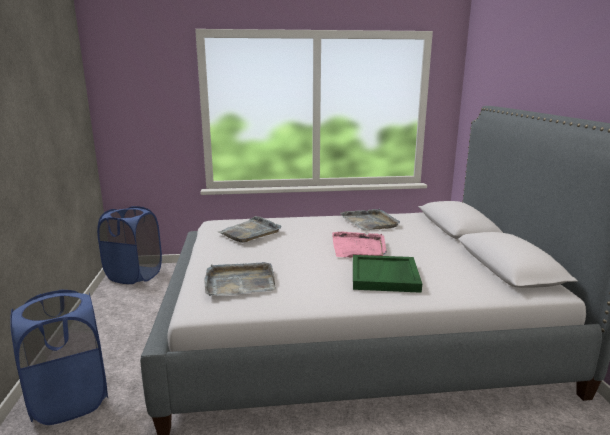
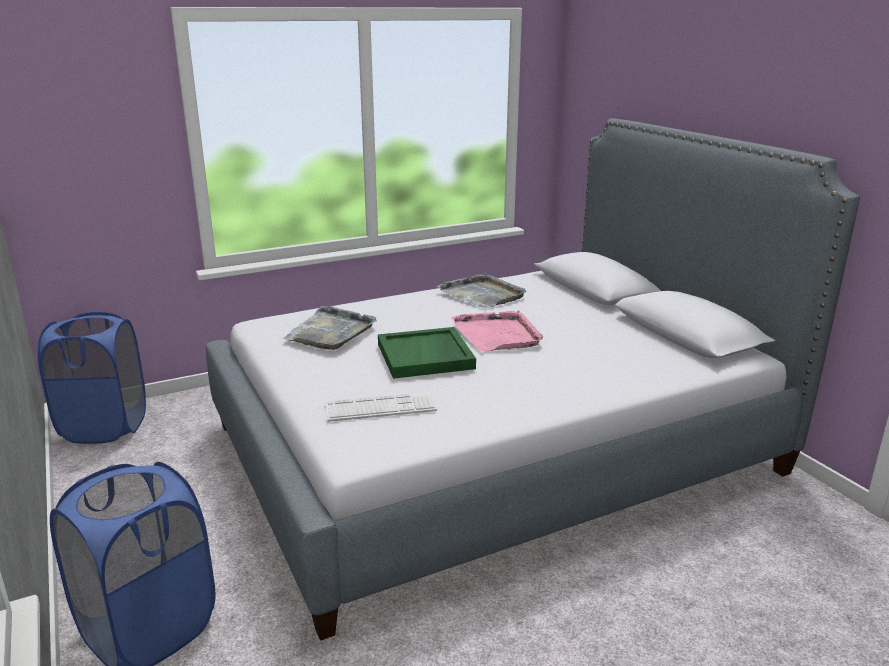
camera: 20 degrees left, 5 degrees up
grey tray [204,262,276,296] -> keyboard [325,392,437,422]
green tray [353,255,422,293] -> green tray moved to [378,327,476,379]

